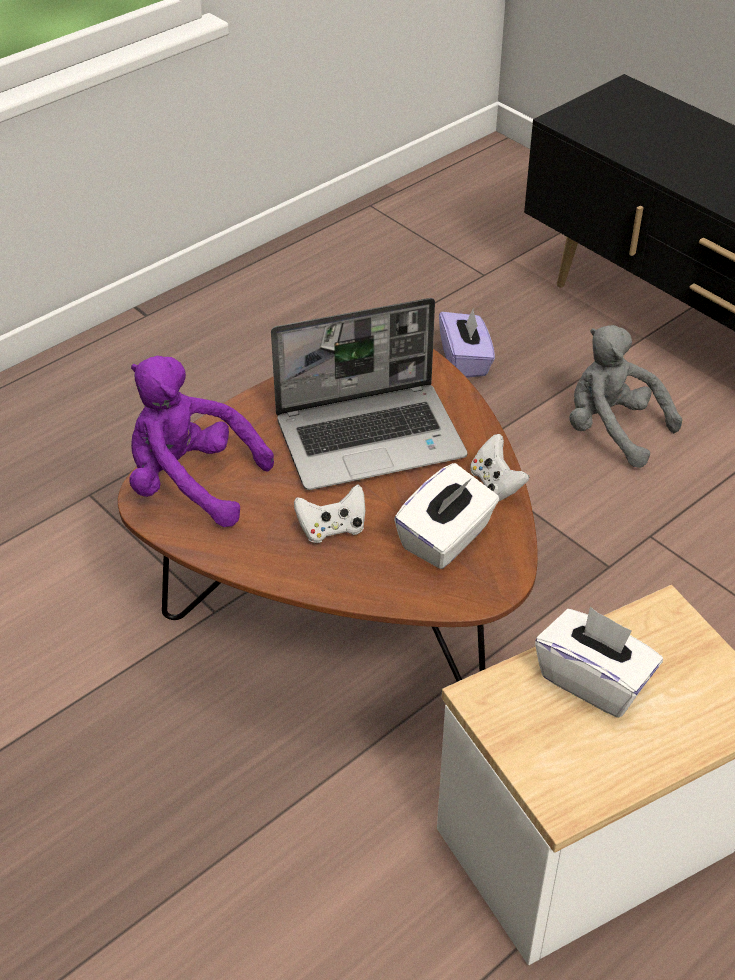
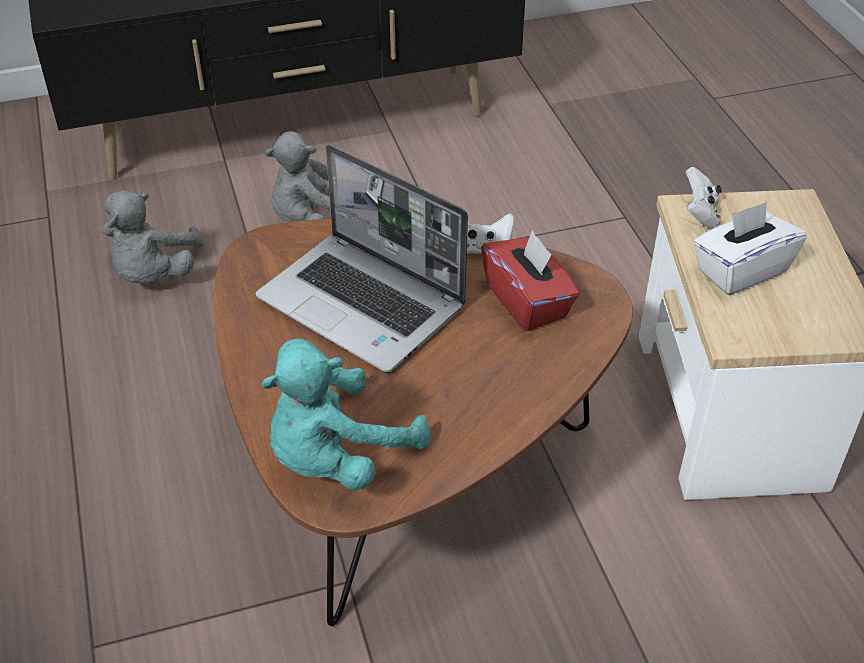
camera: 65 degrees left, 0 degrees up
purple plush toy [129,356,274,527] -> turquoise plush toy [261,339,431,490]
laptop [271,298,467,490] -> laptop turned 120 degrees clockwise [255,144,468,372]
white game controller [294,485,365,543] -> white game controller moved to [686,167,722,228]
white tissue box [394,463,499,569] -> red tissue box [481,229,580,331]
purple tissue box [439,307,495,378] -> grey plush toy [103,190,204,283]

